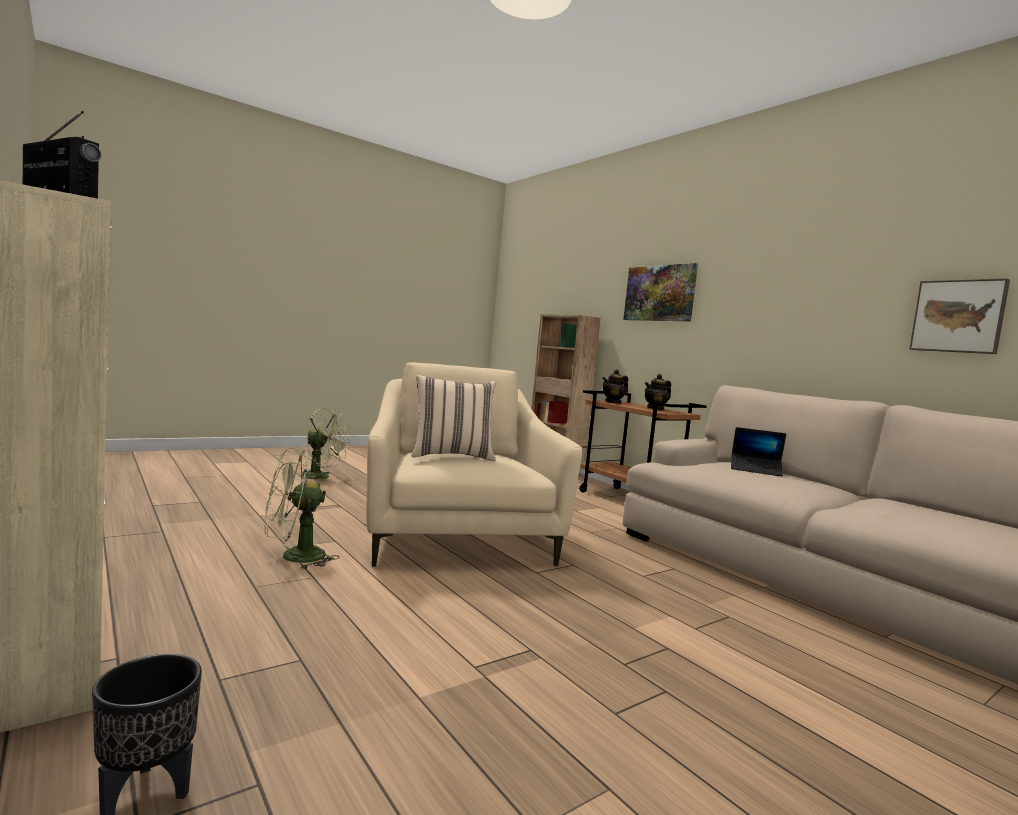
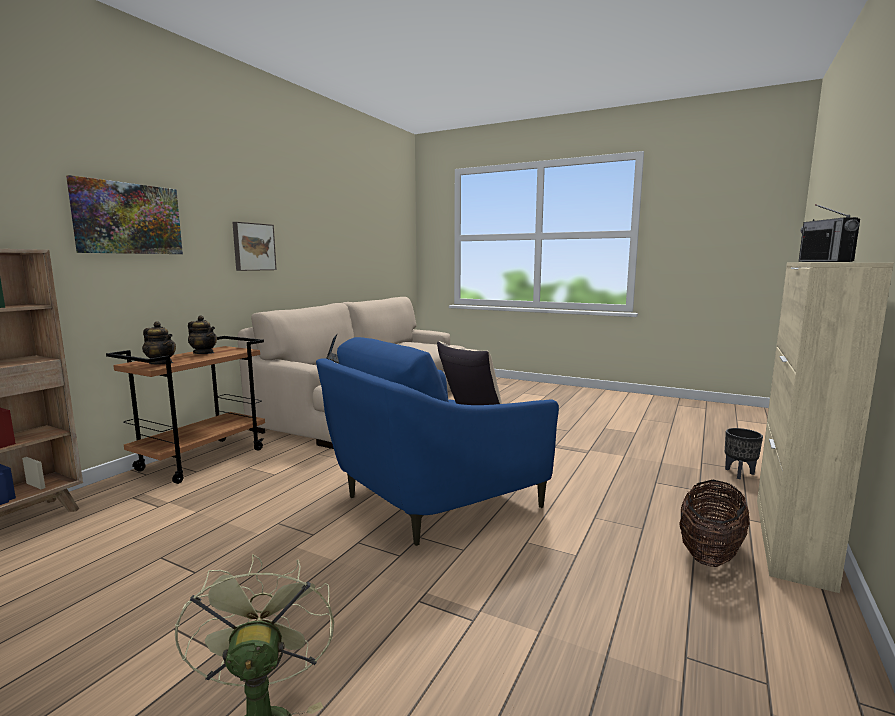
camera: 115 degrees left, 5 degrees up
green fan [265,448,339,570] -> none
beige armchair [366,363,582,566] -> blue armchair [316,337,559,546]
picture [910,279,1010,354] -> picture moved to [232,222,277,271]
none -> basket [679,480,750,567]

